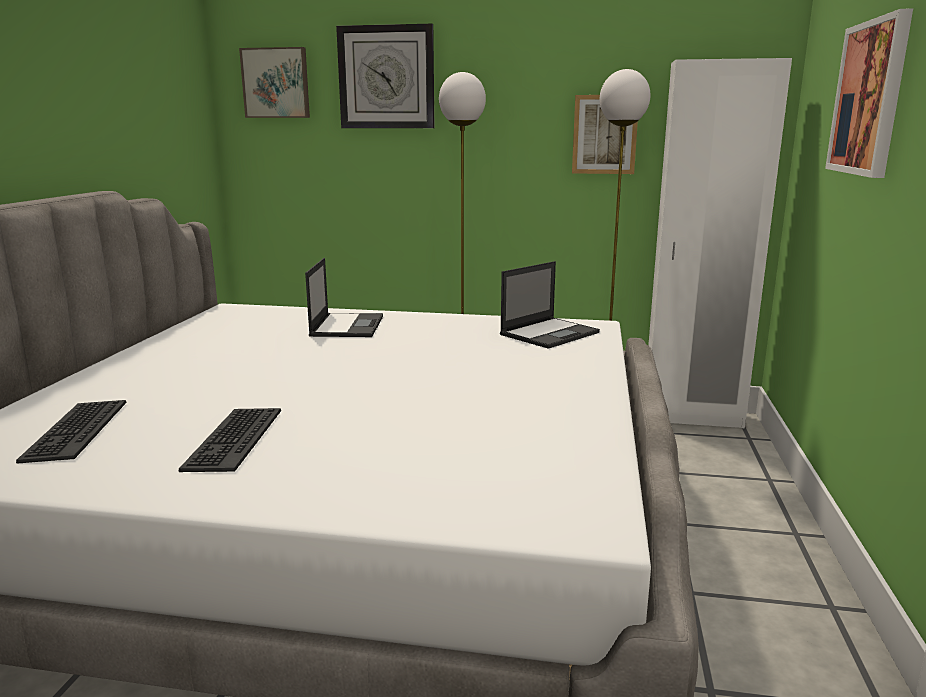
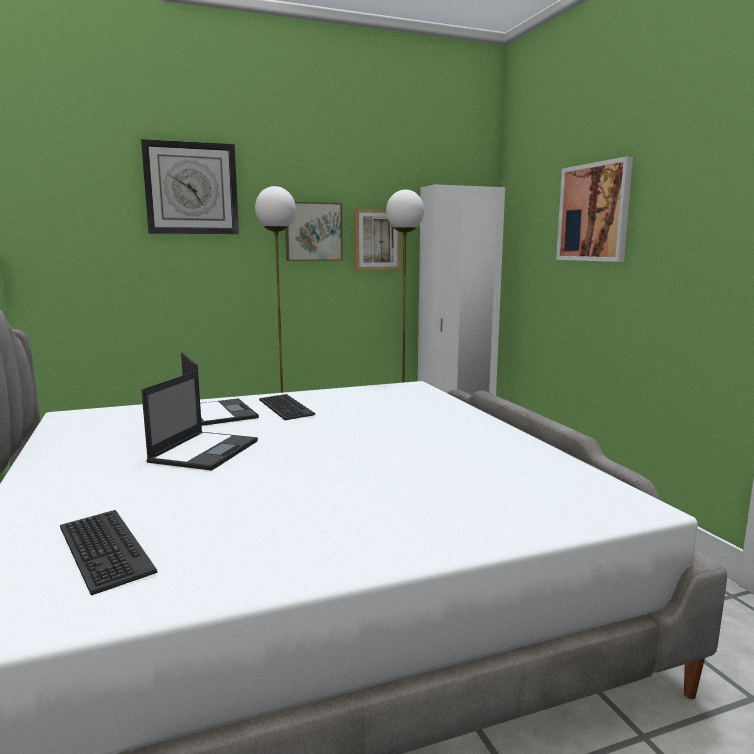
camera: 30 degrees left, 5 degrees down
keyboard [179,408,281,472] -> keyboard moved to [259,394,315,420]
picture [239,47,310,118] -> picture moved to [285,202,343,261]
laptop [500,261,600,349] -> laptop moved to [141,371,258,471]

